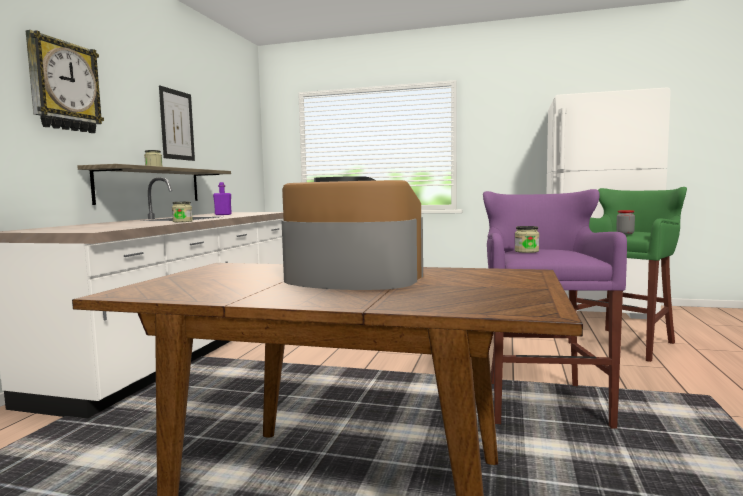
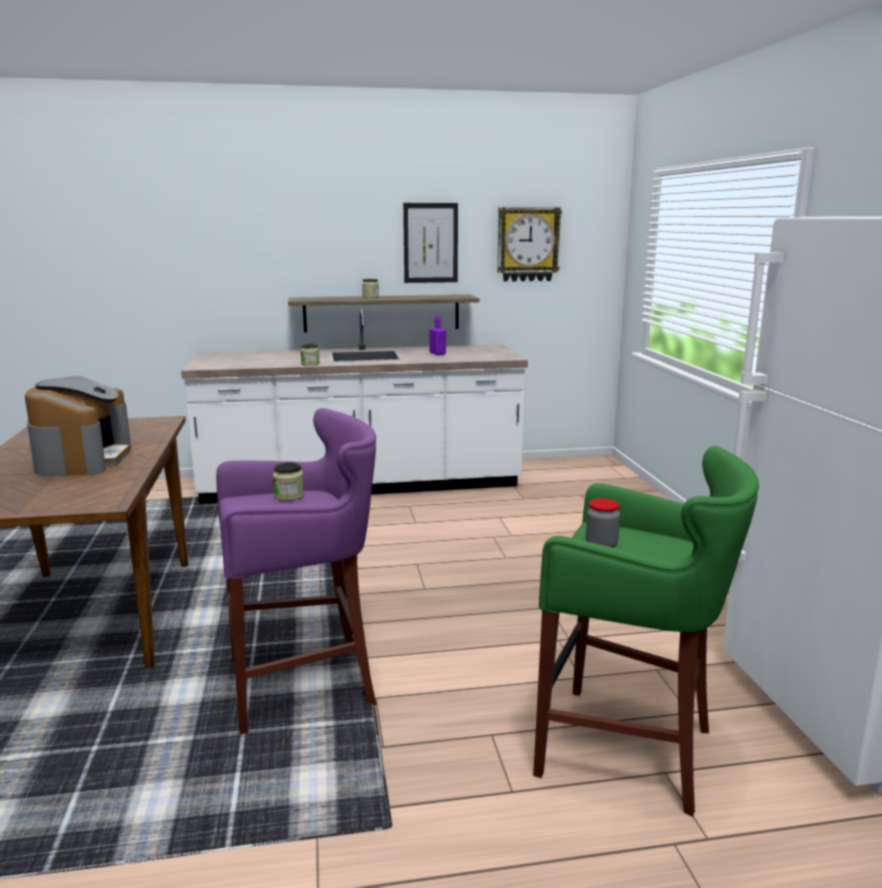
camera: 65 degrees right, 10 degrees up
wall clock [26,30,104,133] -> wall clock moved to [497,207,562,282]

